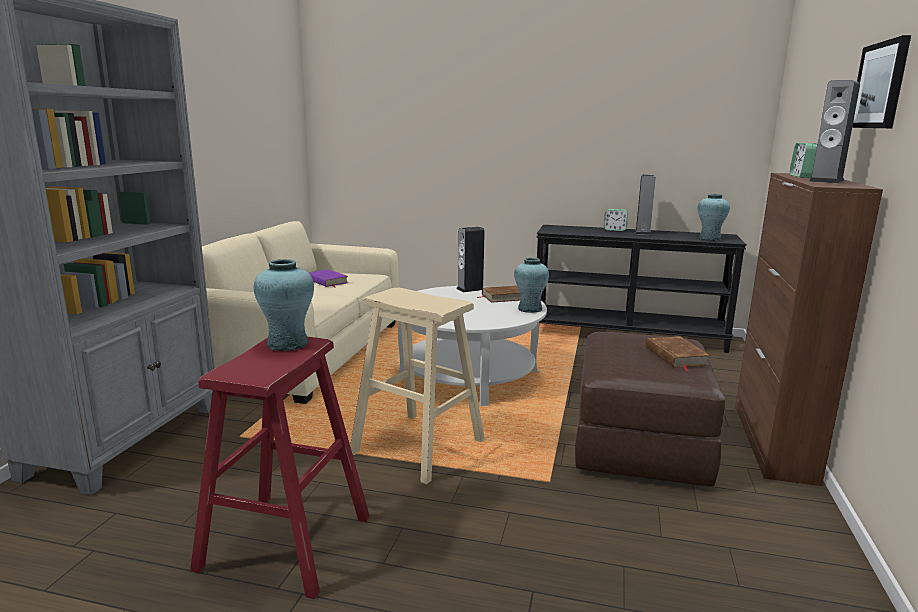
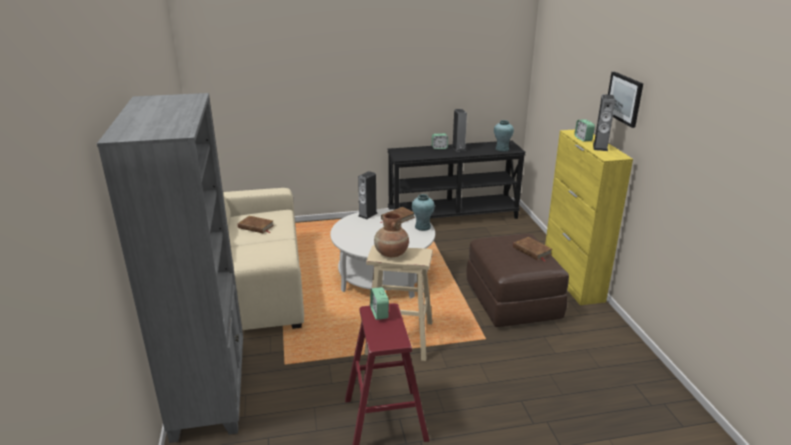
camera: 25 degrees left, 10 degrees up
turquoise vase [254,259,314,351] -> alarm clock [370,287,389,320]
purple book [309,269,348,288] -> brown book [238,216,274,233]
brown cabinet [735,173,883,486] -> yellow cabinet [545,129,633,305]
none -> brown vase [374,212,409,257]

